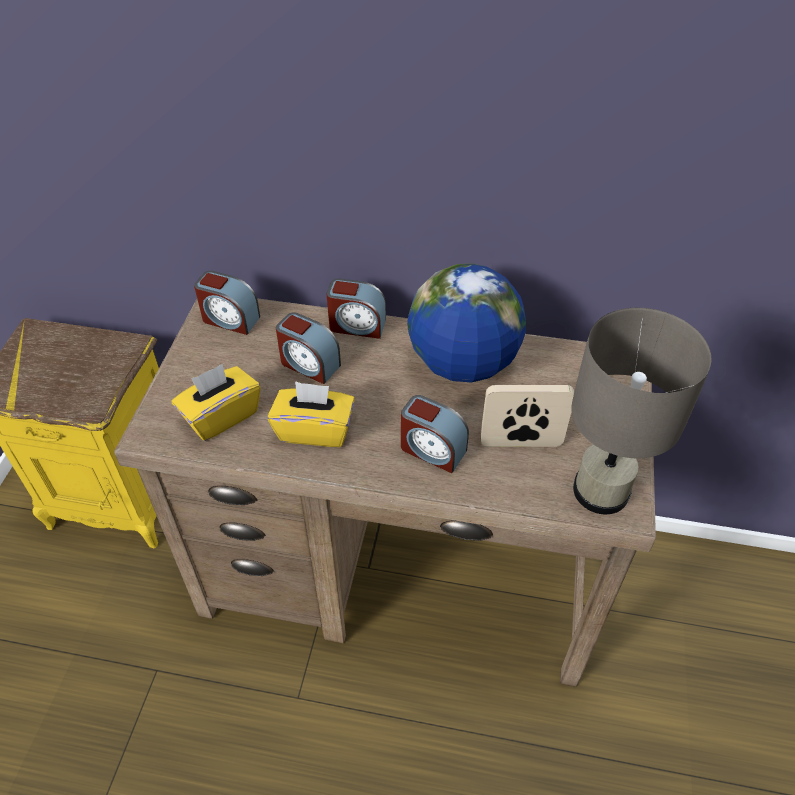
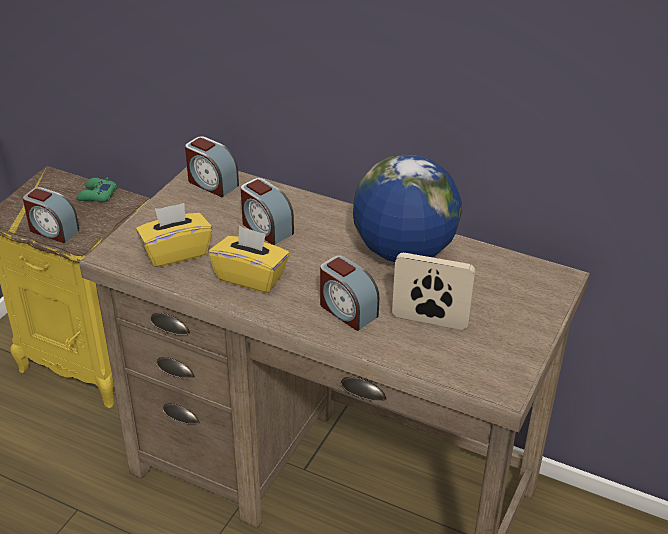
camera: 15 degrees right, 10 degrees down
alarm clock [327,278,386,339] -> alarm clock moved to [23,187,79,243]
grey table lamp [571,308,712,514] -> none
none -> green game controller [77,177,117,202]

